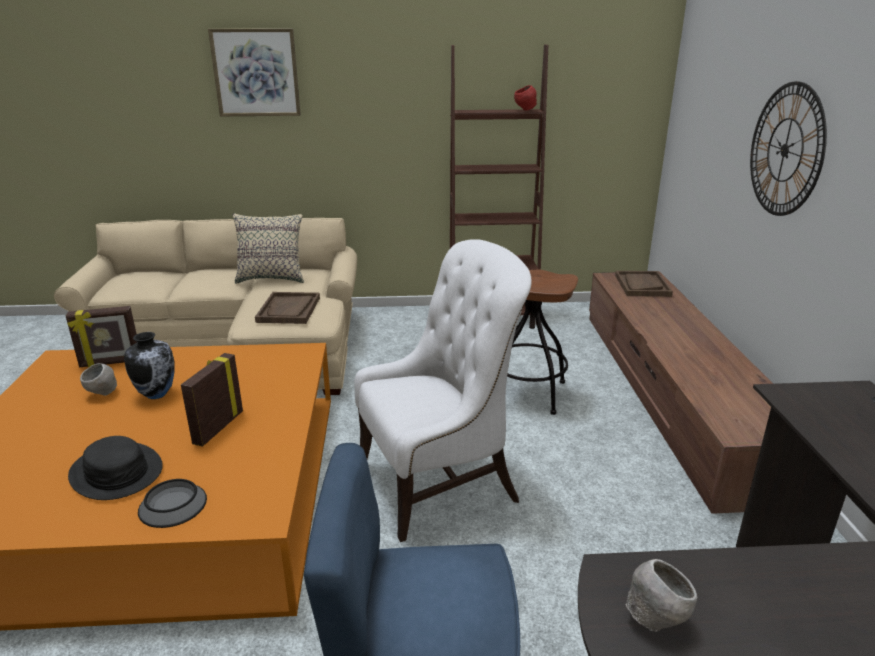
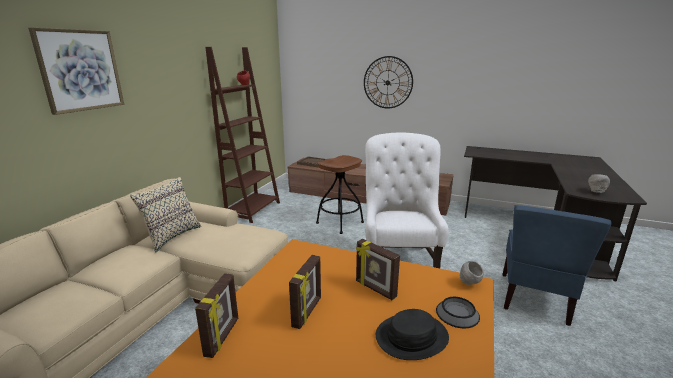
camera: 65 degrees left, 5 degrees down
grey bowl [80,363,117,396] -> grey bowl moved to [459,261,484,285]
vase [124,332,175,399] -> picture frame [289,255,321,329]
brown tray [255,292,320,324] -> none

